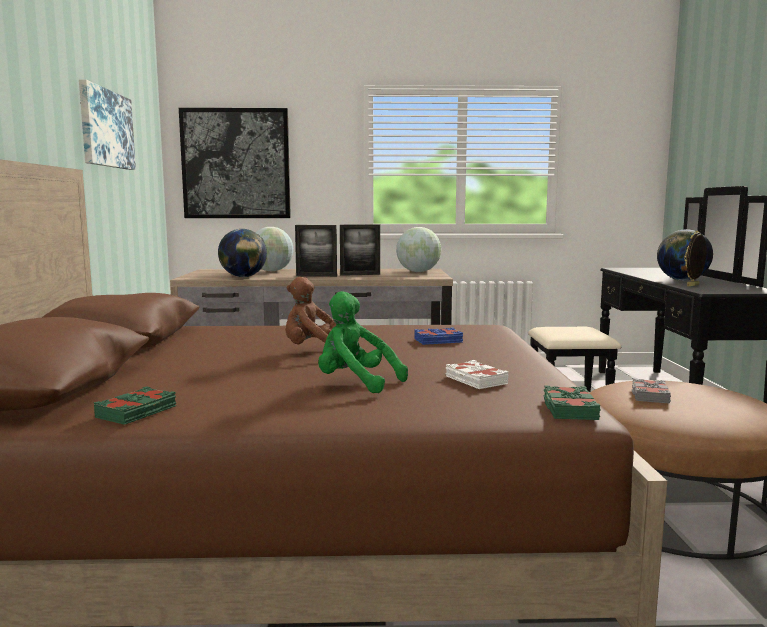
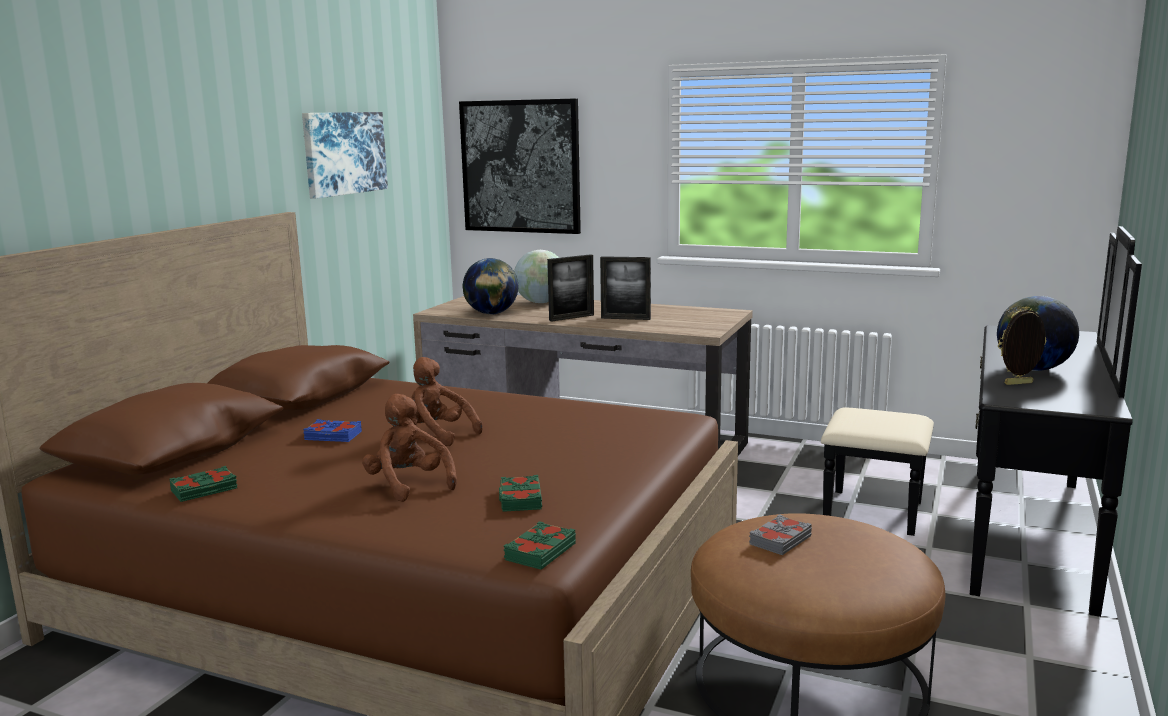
camera: 25 degrees right, 5 degrees up
picture frame [295,225,337,277] -> picture frame turned 60 degrees counterclockwise [547,254,594,322]
green plush toy [318,291,408,393] -> brown plush toy [362,394,457,502]
globe [396,227,441,272] -> none
blue book [414,328,463,345] -> blue book moved to [303,419,362,442]
white book [446,360,509,389] -> green book [499,475,542,512]

